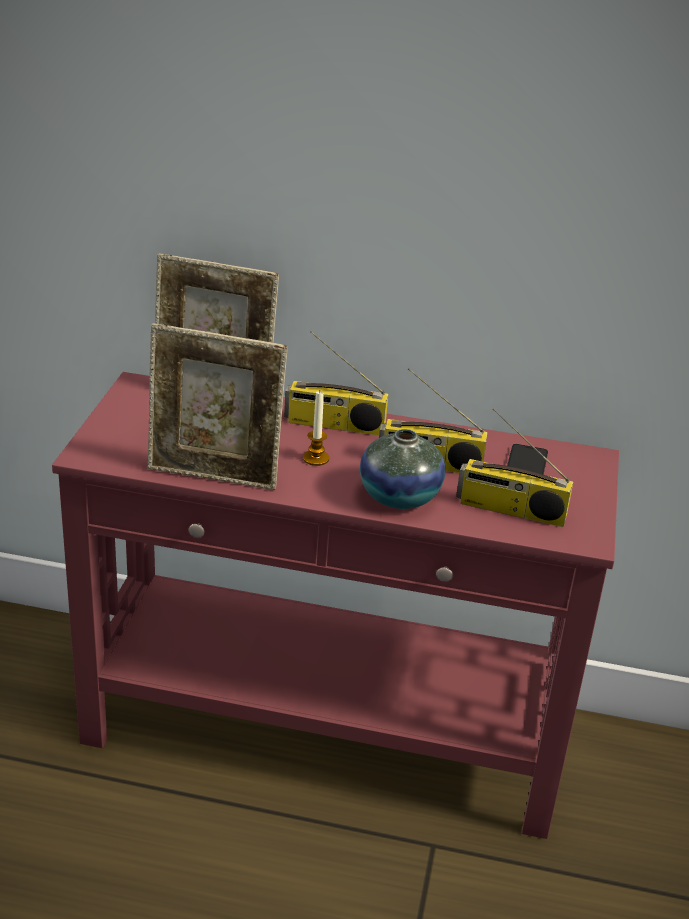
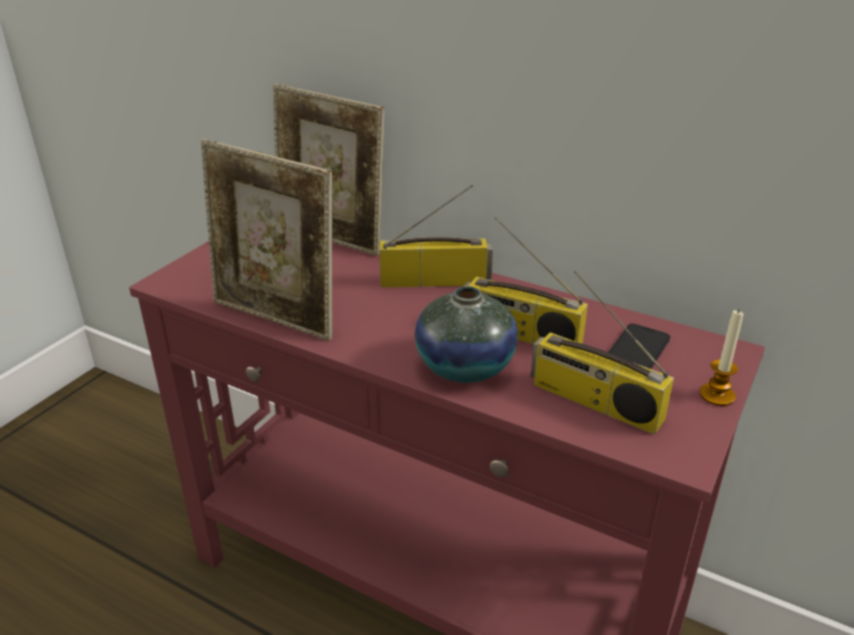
camera: 20 degrees right, 0 degrees up
radio [284,331,388,436] -> radio turned 150 degrees clockwise [379,185,493,288]
candle [303,391,329,466] -> candle moved to [700,309,743,406]

